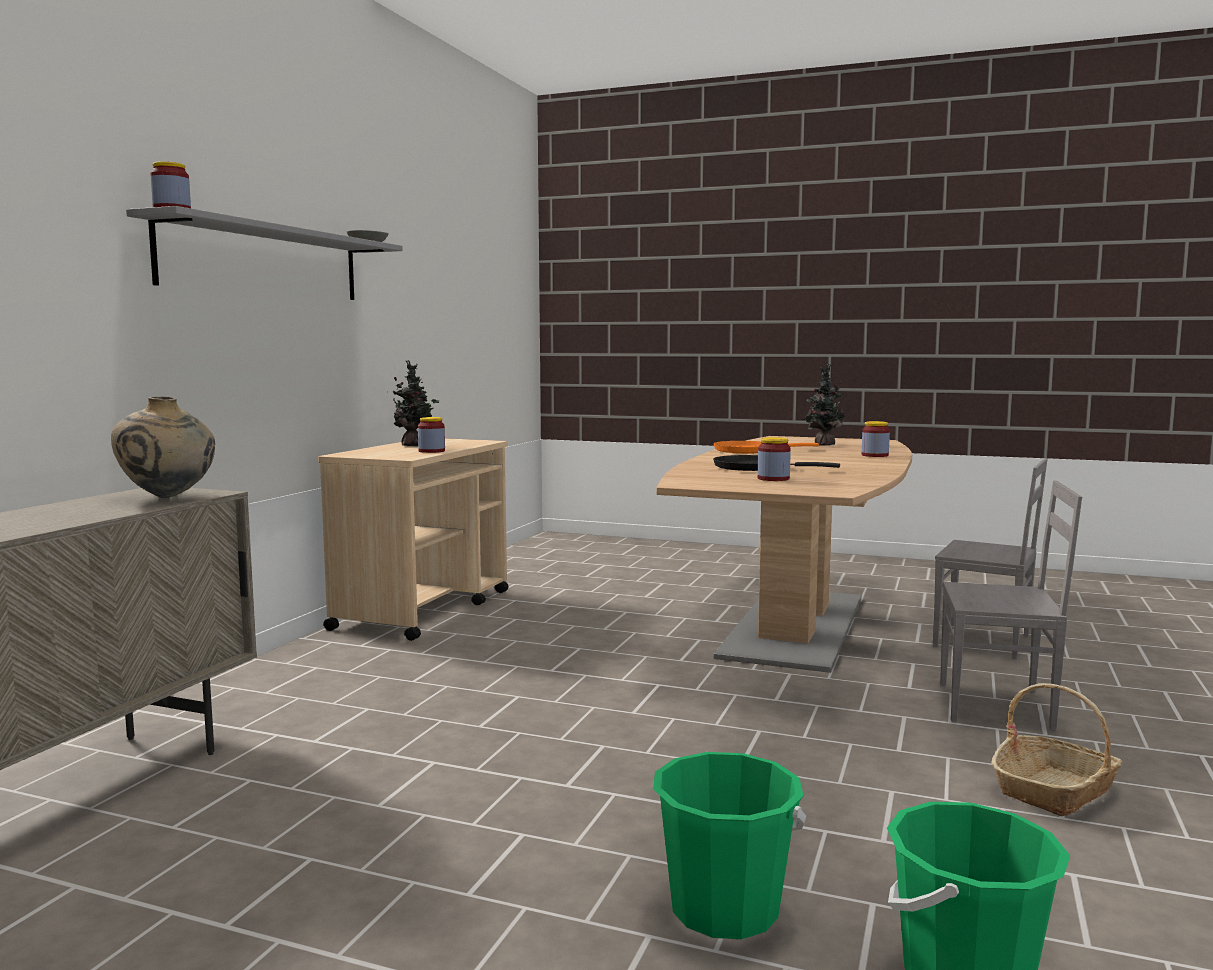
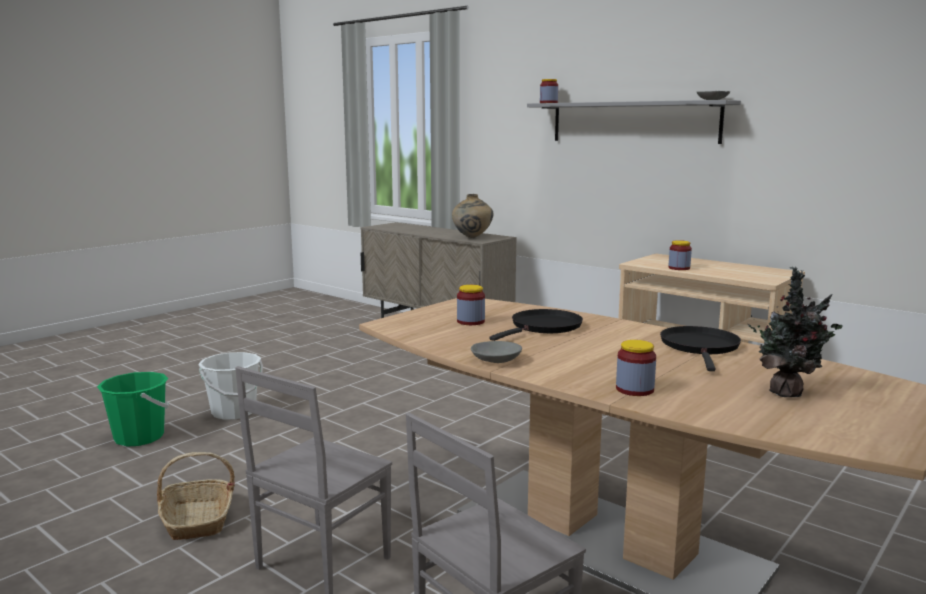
camera: 110 degrees right, 5 degrees up
potted plant [387,360,439,446] -> none
green bucket [653,752,806,939] -> white bucket [198,352,263,420]
orange frying pan [714,441,819,453] -> black frying pan [660,326,741,371]
none -> grey bowl [471,341,522,363]

